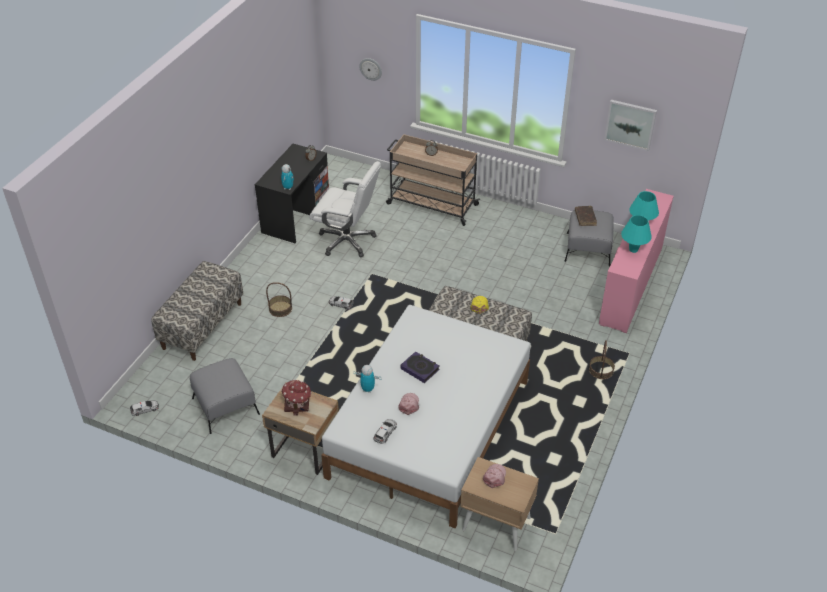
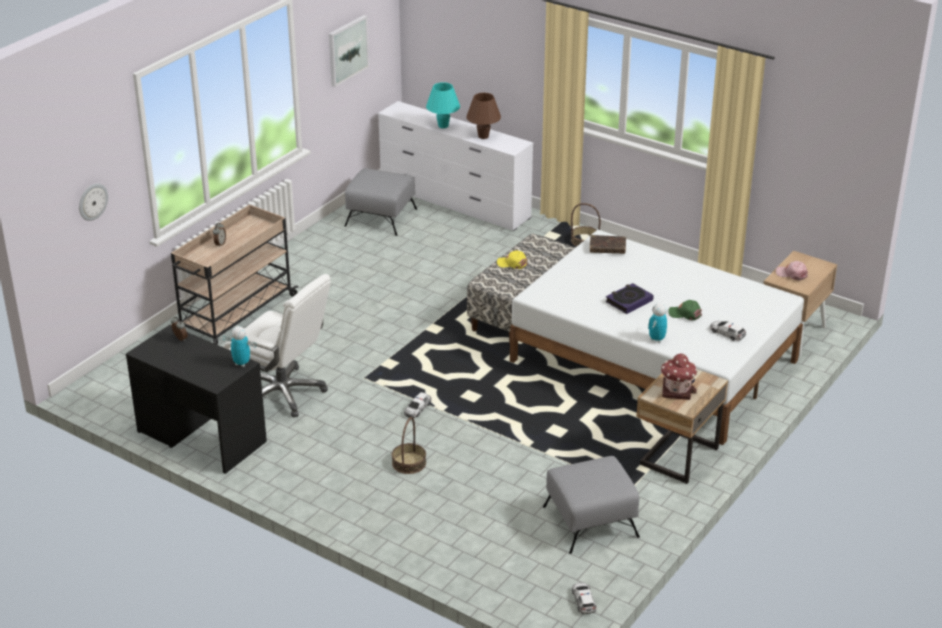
camera: 80 degrees left, 10 degrees down
bench [151,261,243,361] -> none
white office chair [309,161,381,257] -> white office chair turned 90 degrees clockwise [223,274,331,417]
pink cap [399,393,419,415] -> green cap [668,300,702,320]
brown book [575,206,597,226] -> brown book moved to [590,235,626,254]
pink dresser [599,189,674,333] -> white dresser [378,101,533,231]
turquoise table lamp [621,215,652,253] -> brown table lamp [466,93,501,139]

